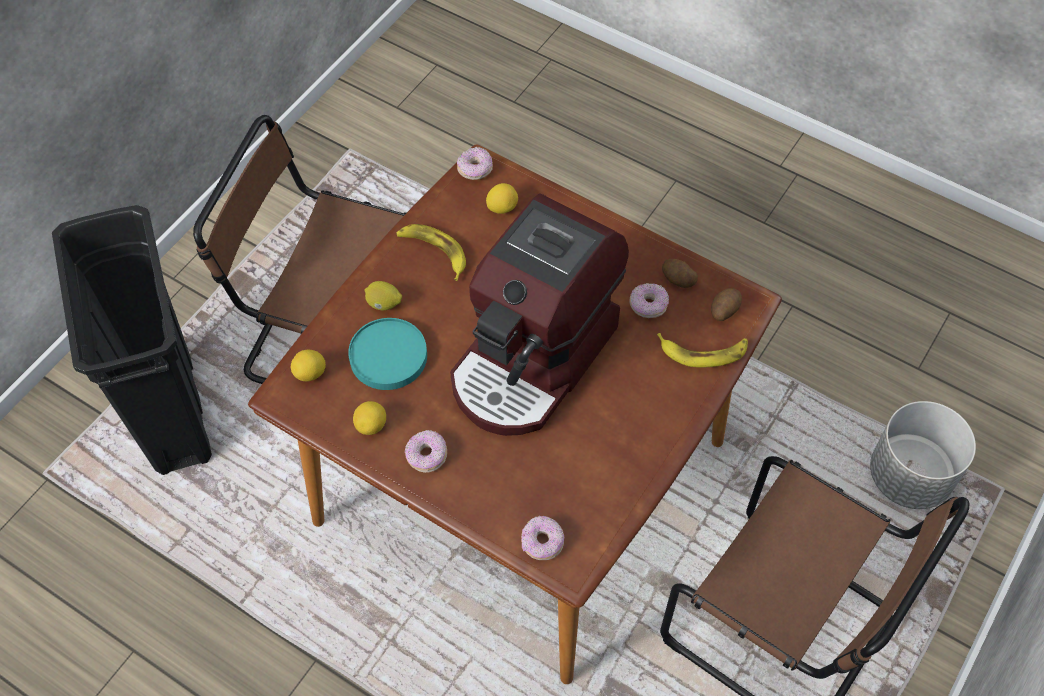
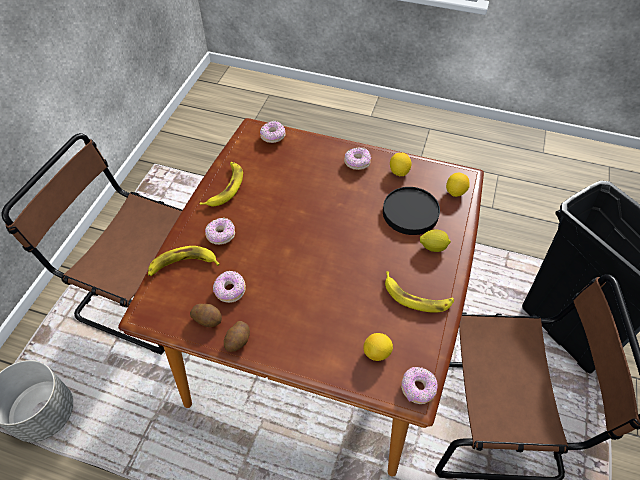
camera: 165 degrees right, 5 degrees down
turquoise plate [348,318,427,390] -> black plate [383,187,440,235]
coffee machine [450,193,629,436] -> none
potato [711,288,742,321] -> potato moved to [224,321,250,352]
none -> banana [200,162,243,207]
none -> donut [205,218,235,245]

